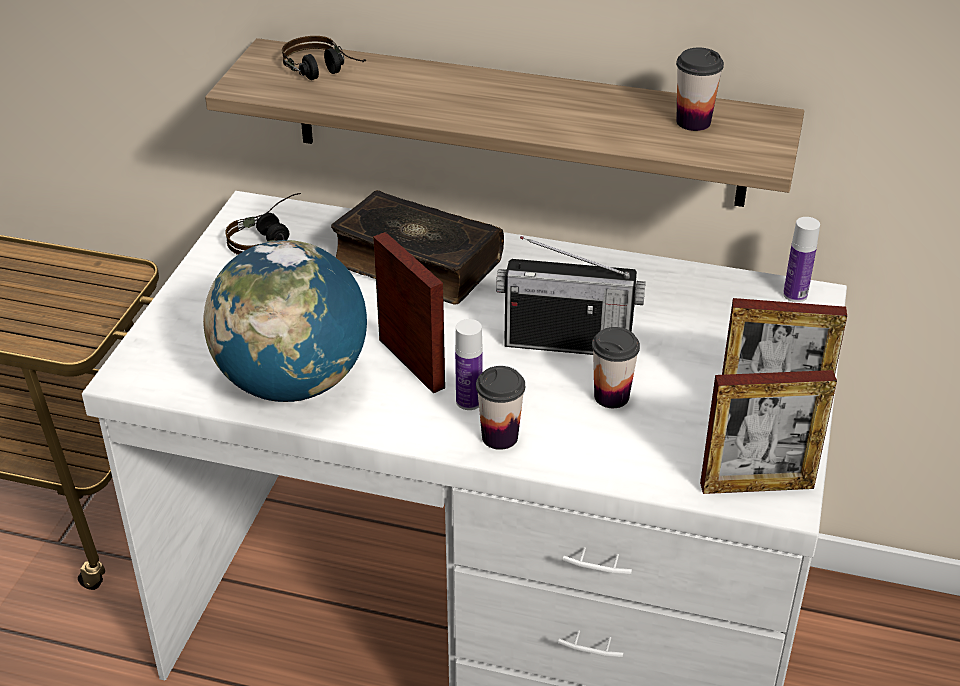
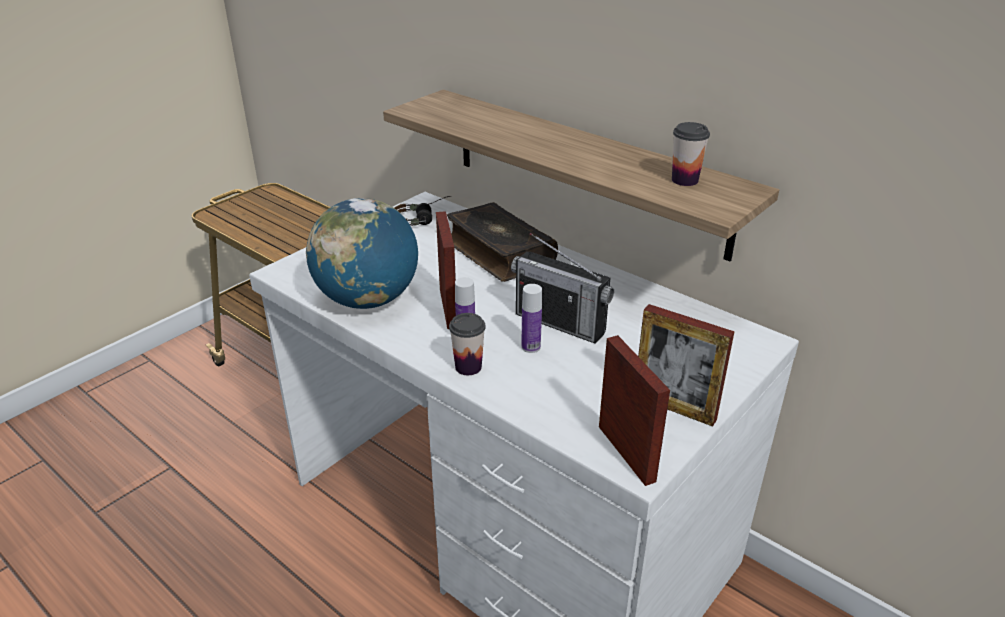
camera: 25 degrees right, 5 degrees down
headphones [282,36,366,80] -> none
cup [592,327,640,408] -> none
picture frame [700,370,837,494] -> picture frame turned 135 degrees counterclockwise [599,335,670,486]
bottle [783,217,820,302] -> bottle moved to [521,284,542,353]

